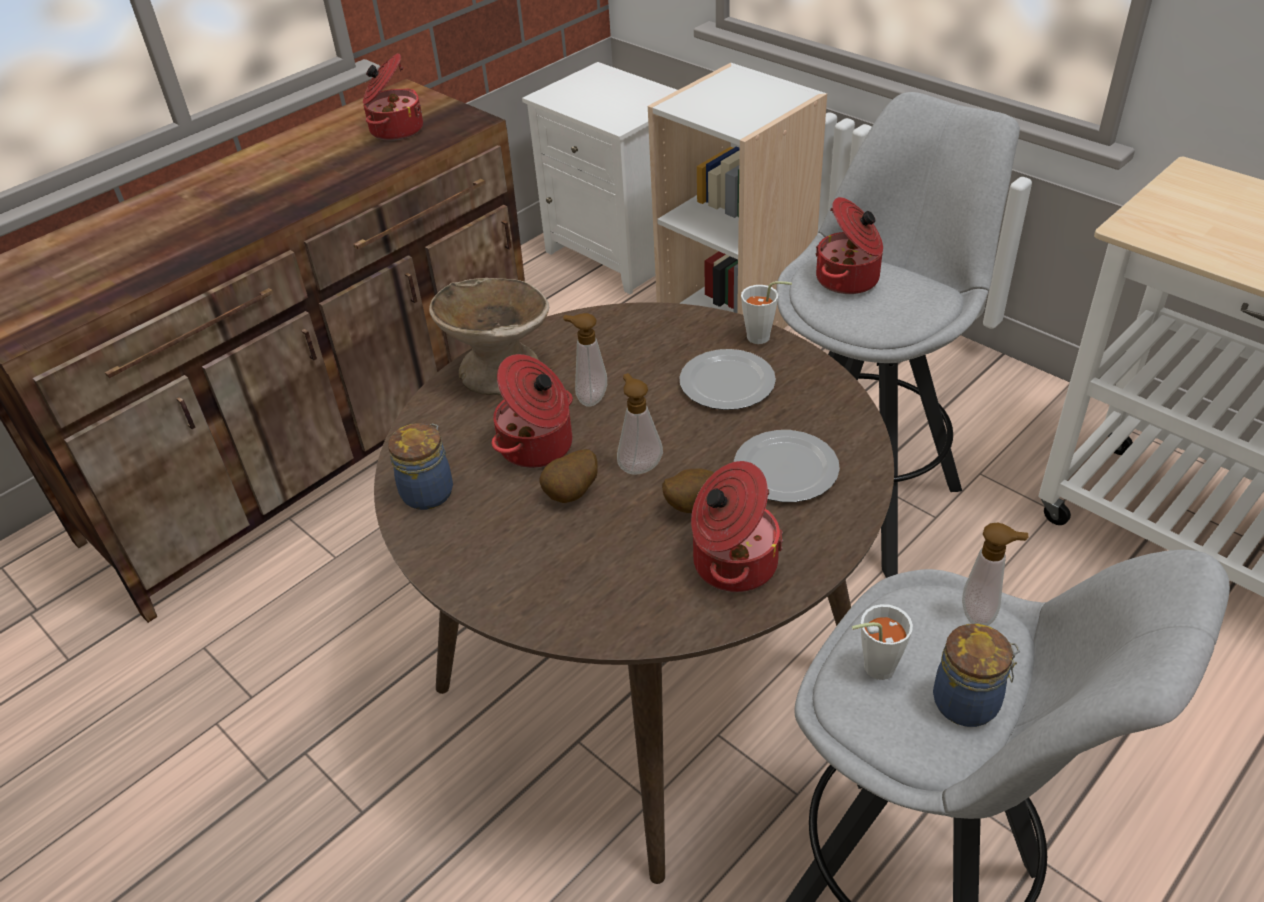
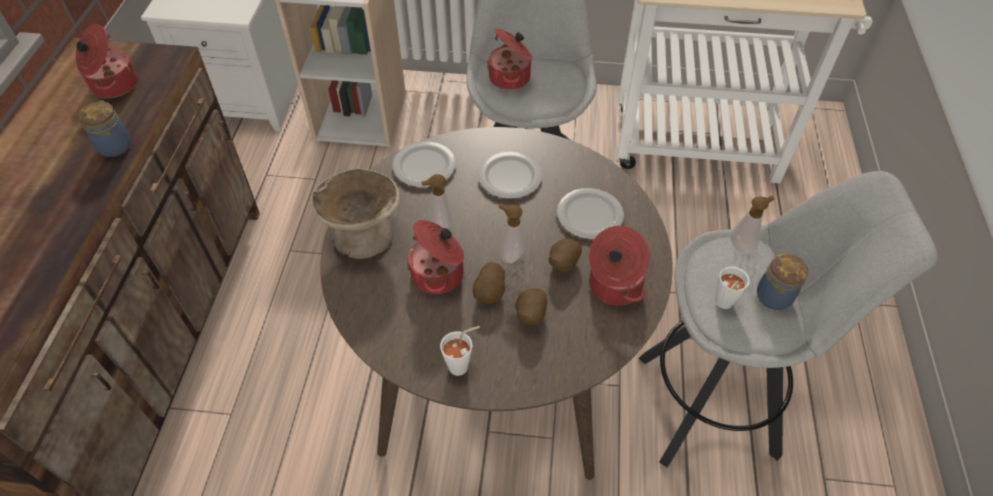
camera: 40 degrees left, 10 degrees up
jar [388,423,453,510] -> jar moved to [78,101,131,157]
white cup [741,281,792,344] -> white cup moved to [440,326,480,376]
none -> plate [392,142,456,188]
none -> potato [515,289,548,325]

